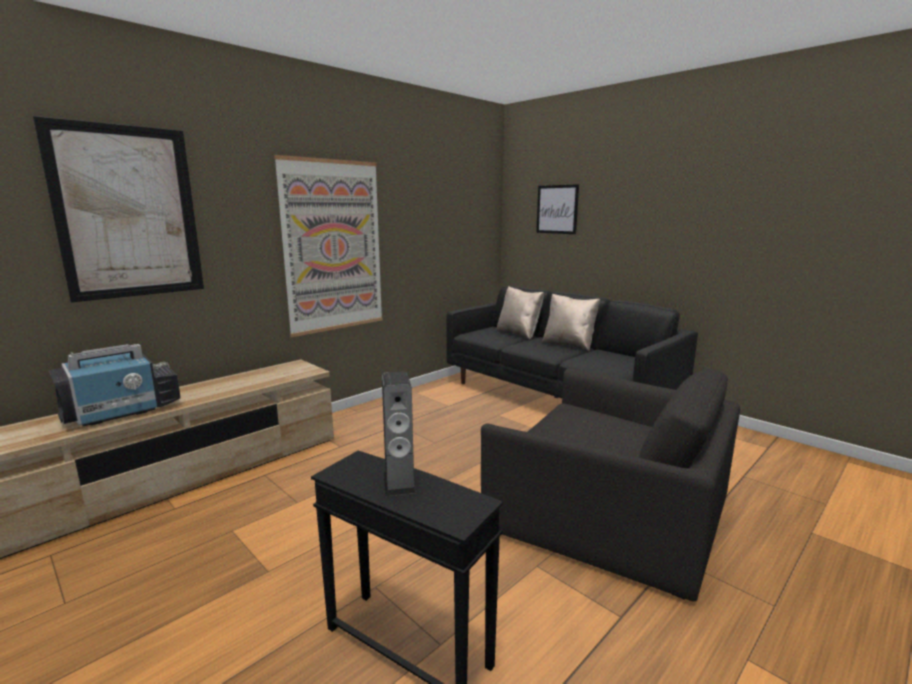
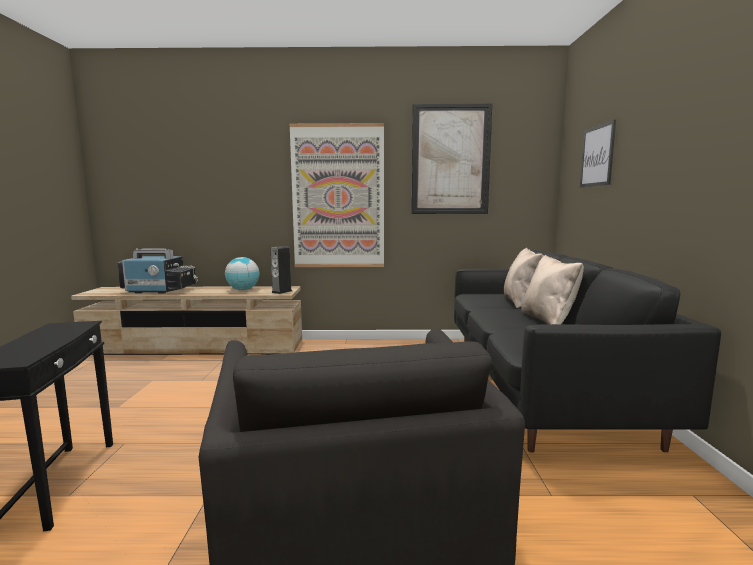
camera: 45 degrees right, 5 degrees down
picture [33,116,204,302] -> picture moved to [412,104,492,214]
speaker [382,371,416,496] -> speaker moved to [271,246,292,294]
none -> globe [225,257,259,290]

